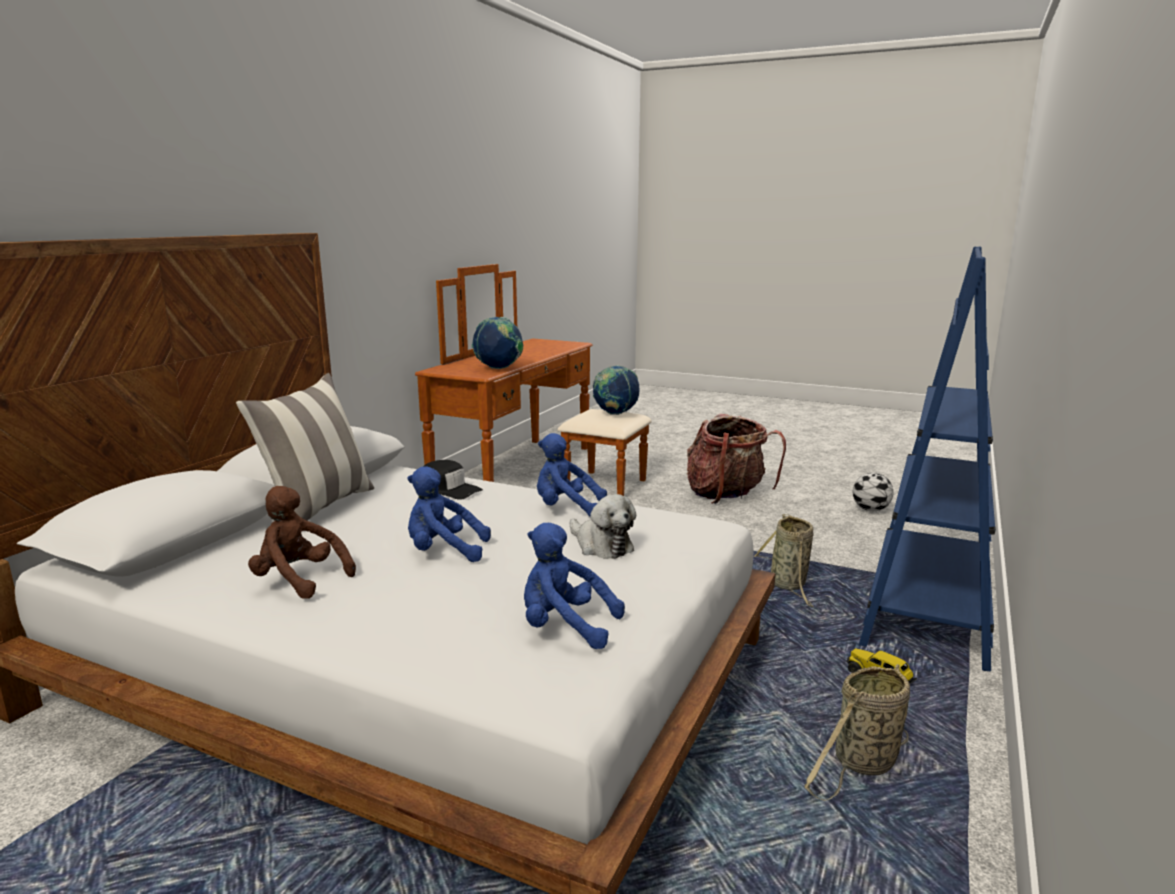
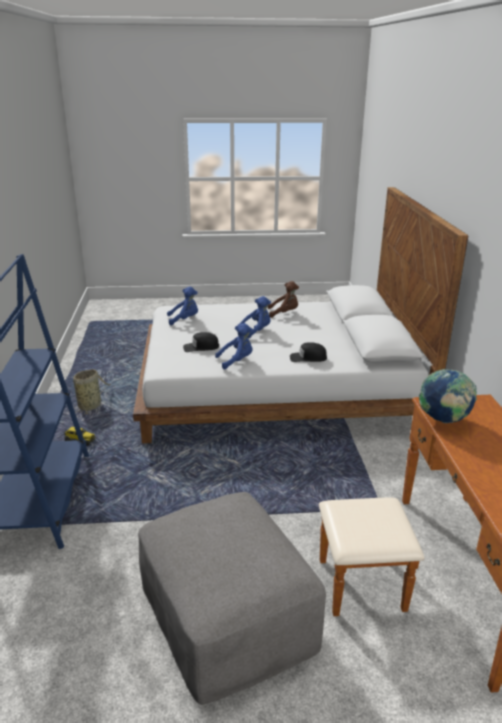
camera: 150 degrees right, 10 degrees up
pillow [236,373,374,521] -> none
plush toy [570,494,636,559] -> black cap [183,332,219,352]
globe [593,365,640,415] -> none
backpack [687,414,786,504] -> grey ottoman [138,492,326,705]
basket [753,514,815,608] -> none
football [853,473,894,511] -> none

